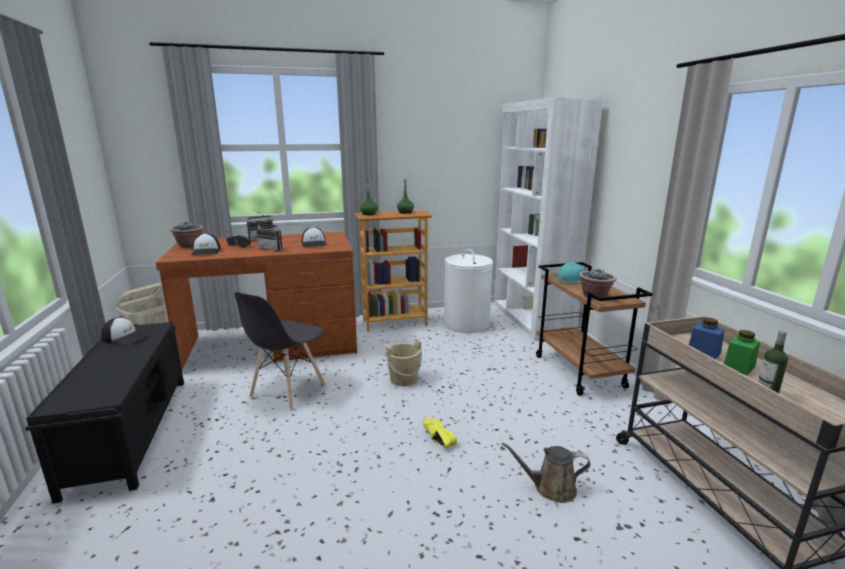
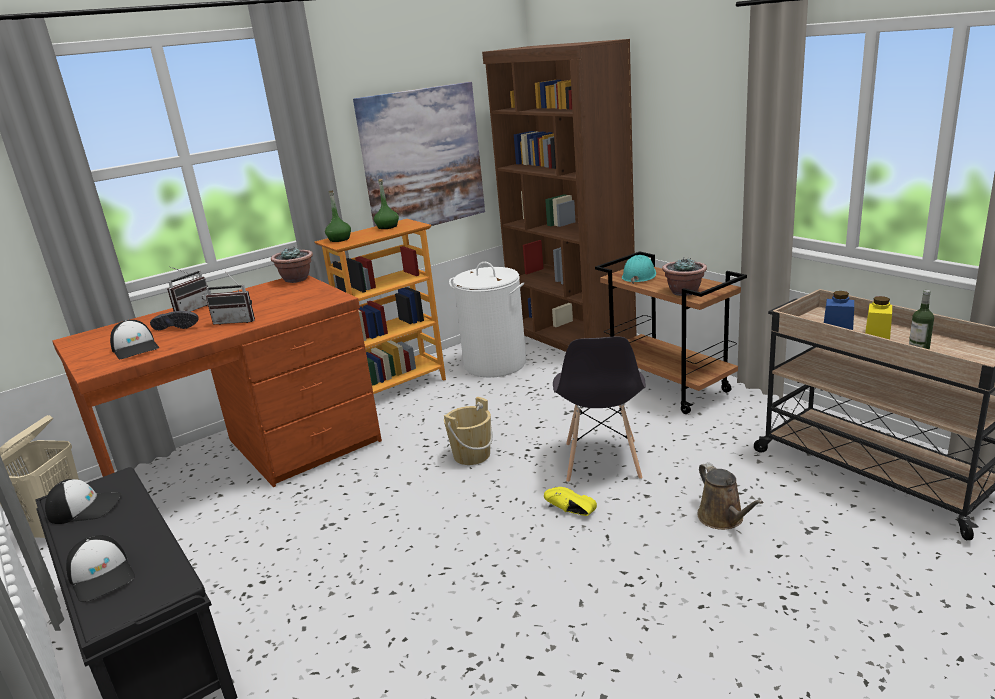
camera: 20 degrees left, 5 degrees up
potted plant [170,222,204,248] -> potted plant moved to [271,246,313,283]
grey chair [235,292,326,411] -> grey chair moved to [553,336,646,483]
cap [302,227,326,247] -> cap moved to [66,535,135,602]
white bookcase [494,97,603,341] -> brown bookcase [482,39,637,352]
brown watering can [502,442,590,503] -> brown watering can turned 90 degrees counterclockwise [698,462,763,530]
green jar [724,330,760,375] -> yellow jar [865,296,892,339]
none -> picture [353,82,485,227]

